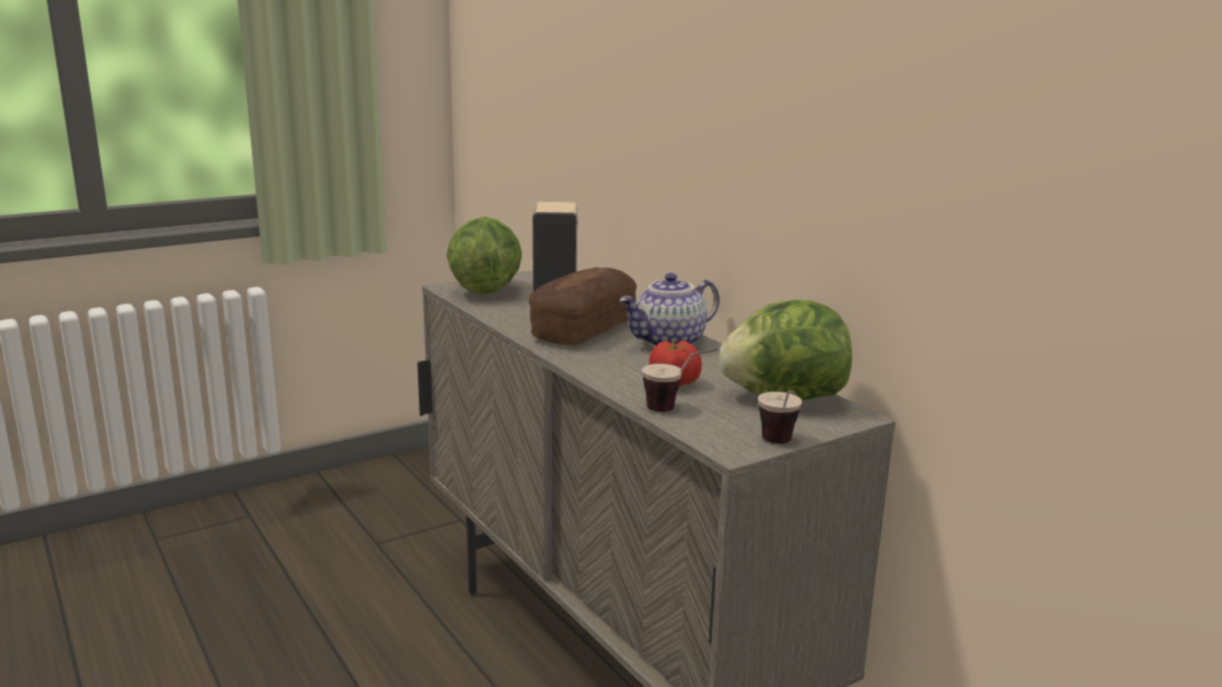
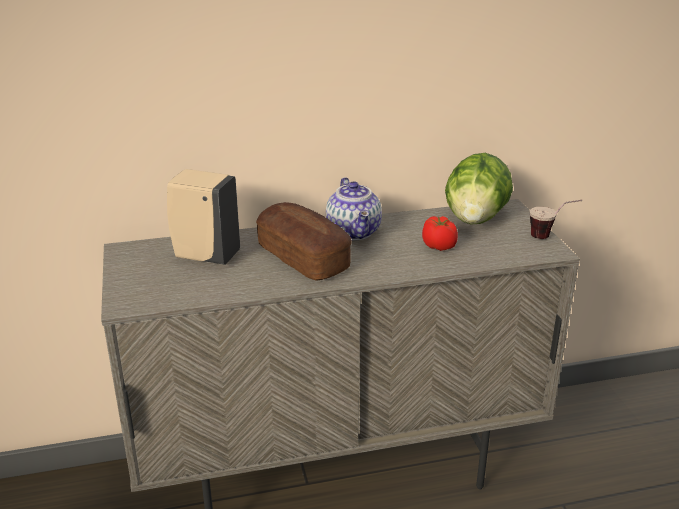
camera: 70 degrees left, 10 degrees up
lettuce [447,217,522,295] -> none
cup [642,348,717,412] -> none

